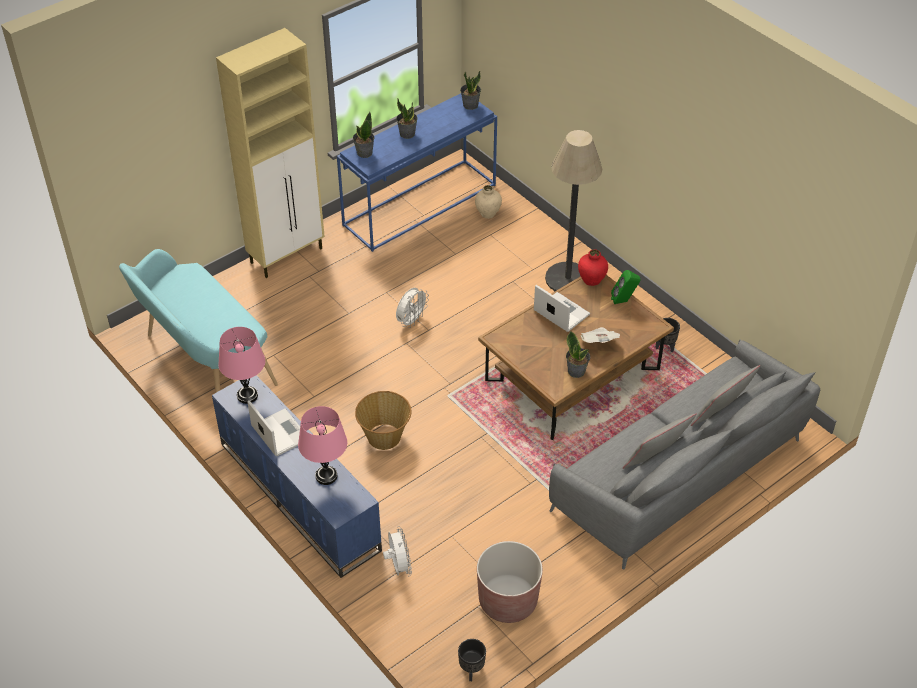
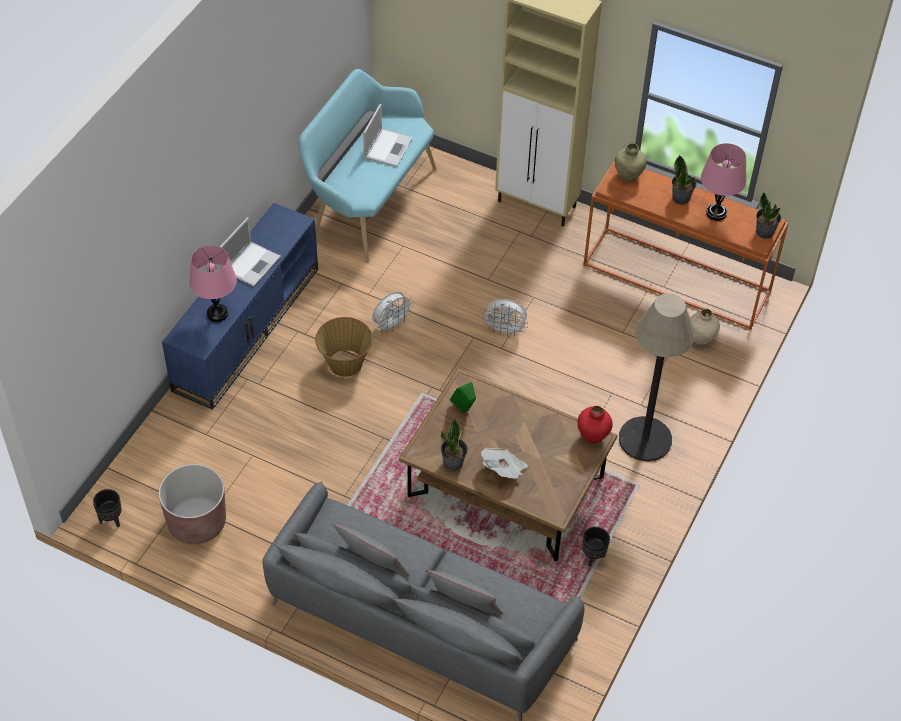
camera: 65 degrees right, 5 degrees up
pink table lamp [218,327,265,404] -> pink table lamp moved to [701,143,747,221]
blue console table [337,93,497,252] -> orange console table [583,160,789,330]
potted plant [353,112,375,158] -> beige vase [615,143,647,182]
white fan [383,526,412,576] -> white fan moved to [372,291,414,333]
laptop [534,285,590,332] -> laptop moved to [363,104,413,167]
green speaker [611,270,640,304] -> green speaker moved to [450,382,476,412]

